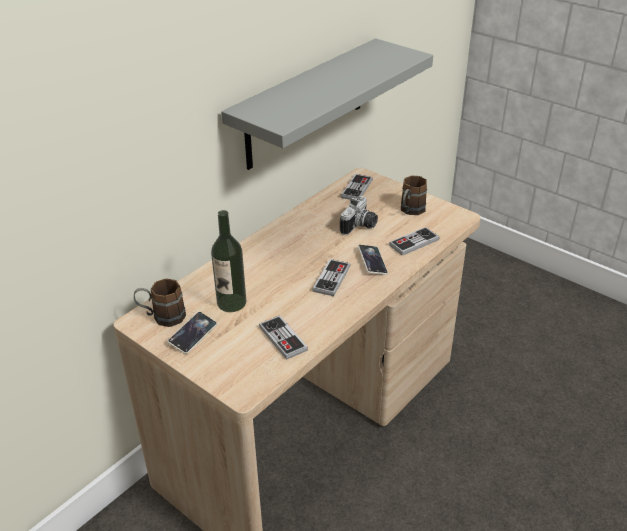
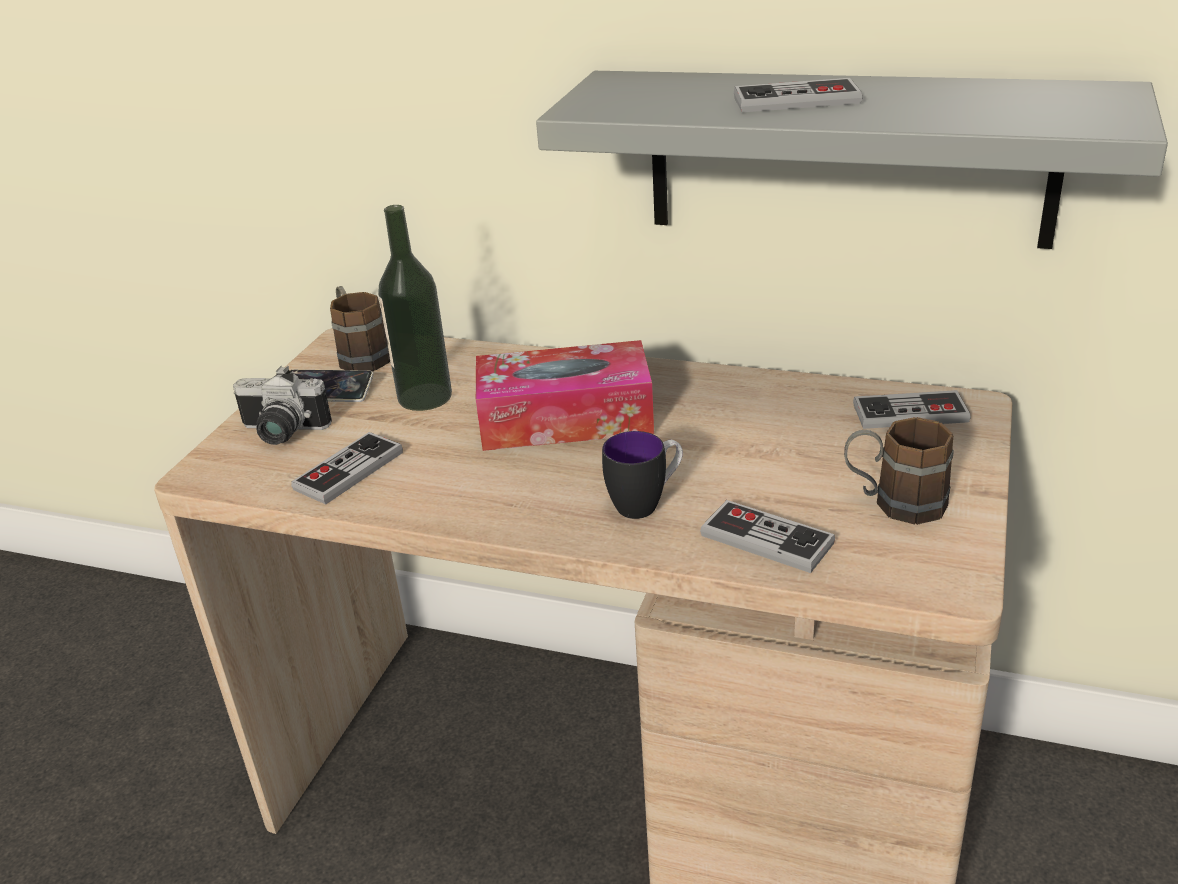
camera: 70 degrees right, 5 degrees down
game controller [313,259,350,296] -> game controller moved to [734,78,863,112]
camera [340,196,378,235] -> camera moved to [233,366,332,445]
phone [358,245,388,275] -> mug [602,431,683,519]
none -> tissue box [476,340,654,451]

